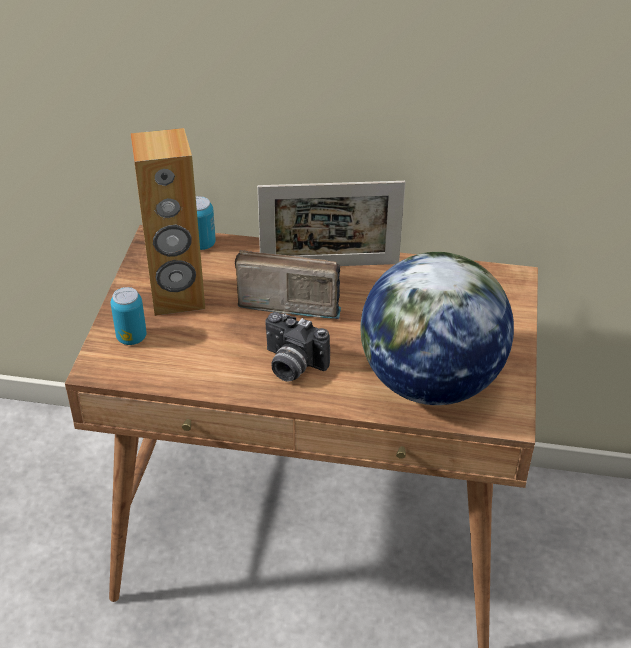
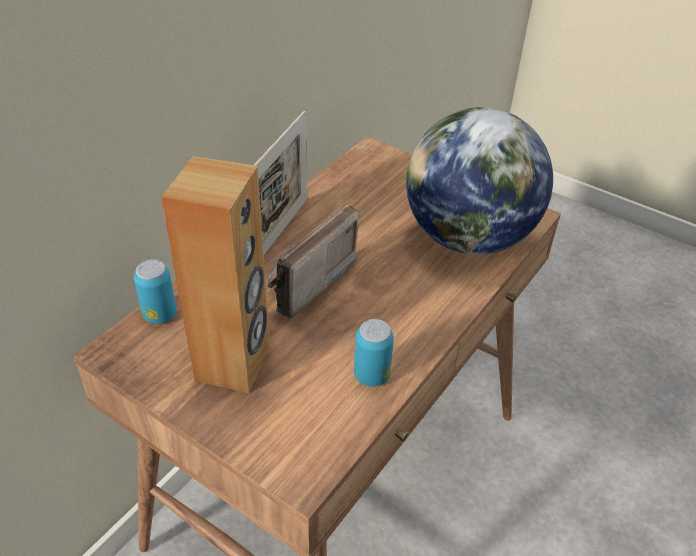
camera: 65 degrees left, 0 degrees up
can [111,287,147,345] -> can moved to [354,319,394,387]
camera [266,312,330,382] -> none

